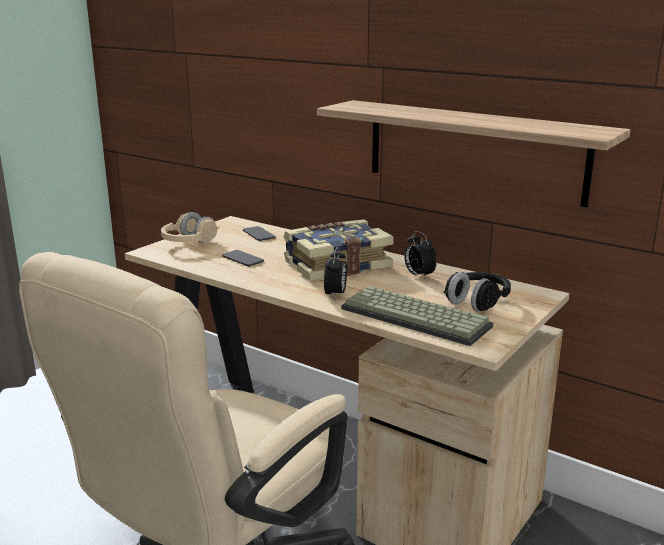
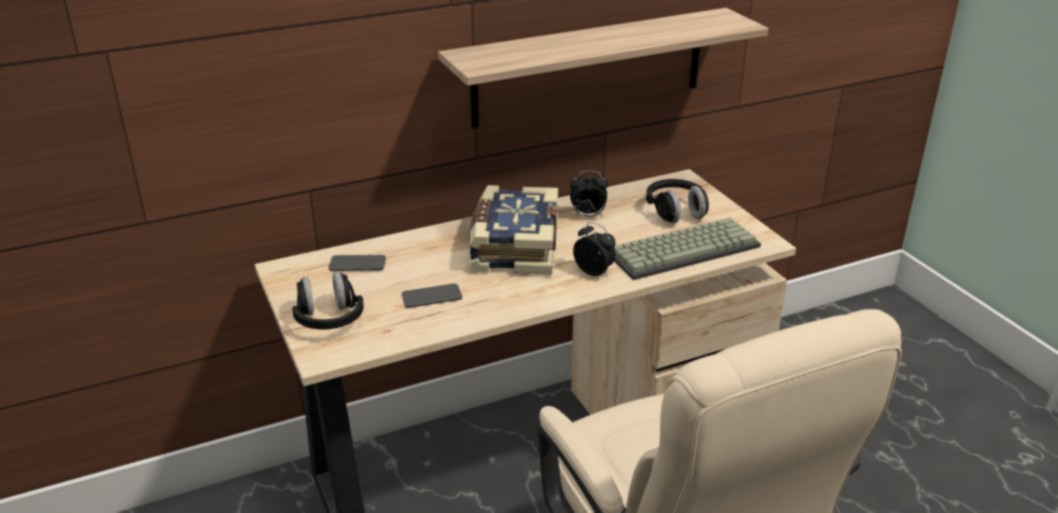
camera: 60 degrees left, 10 degrees up
beige headphones [161,212,220,244] -> black headphones [292,272,364,330]

